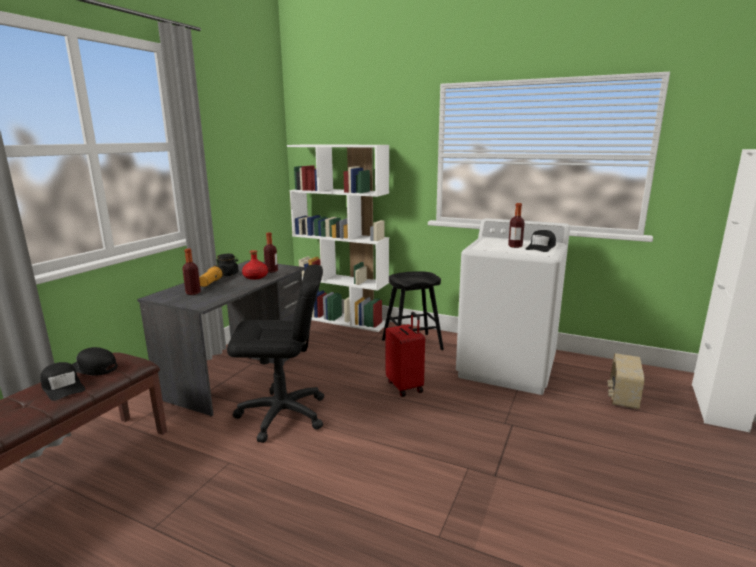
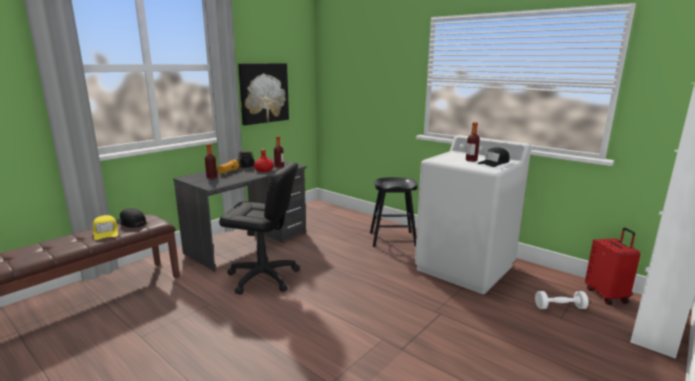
camera: 15 degrees right, 0 degrees up
black cap [40,362,85,401] -> yellow cap [93,215,118,240]
white bookcase [287,145,389,332] -> none
red suitcase [386,312,425,397] -> red suitcase moved to [585,227,641,305]
radio [607,353,645,409] -> white dumbbell [535,291,589,309]
none -> picture [238,63,289,125]

